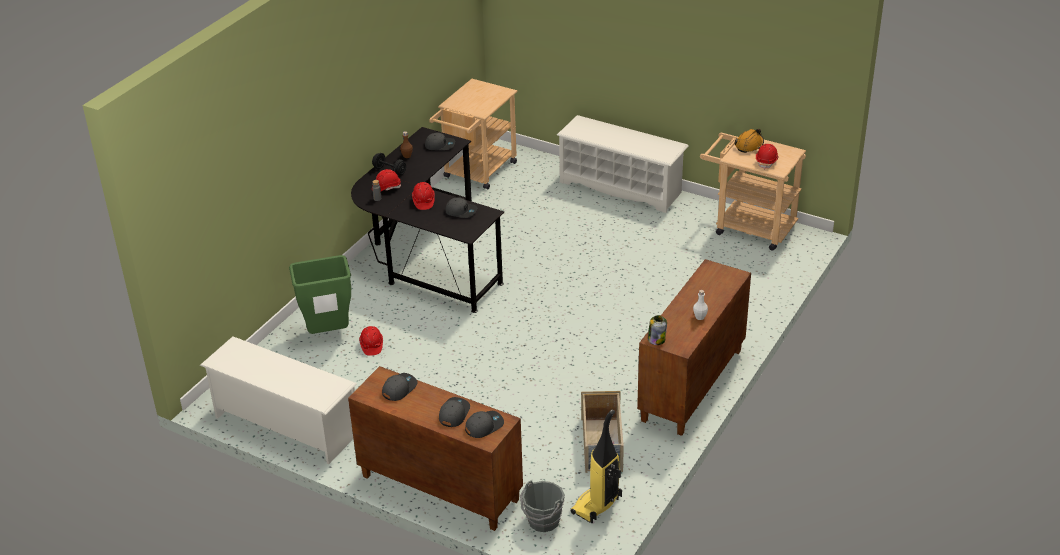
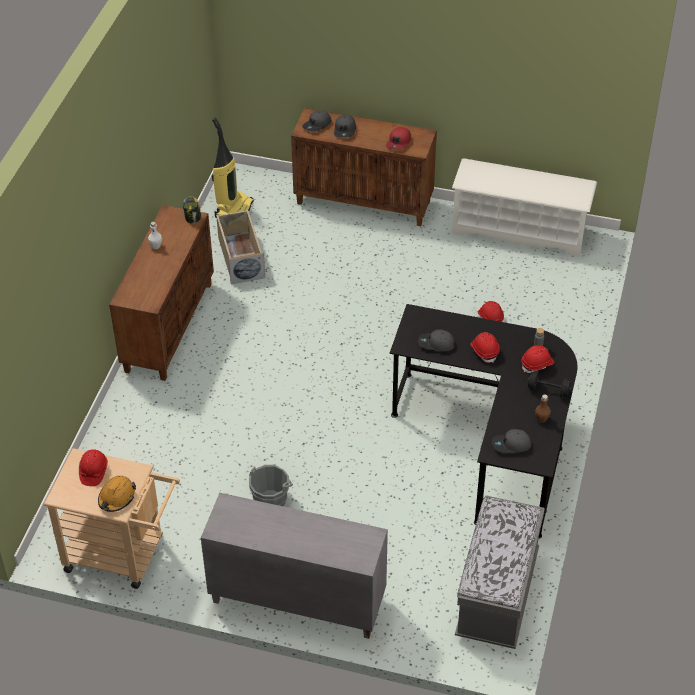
camera: 165 degrees right, 10 degrees up
green trash can [289,255,351,334] -> none
grey cap [382,373,417,401] -> red cap [386,127,411,150]
beige cart [429,79,518,190] -> grey bench [455,495,545,649]
grey bucket [520,480,565,532] -> grey bucket moved to [249,465,293,506]
white shoe rack [557,115,689,213] -> grey cabinet [201,493,388,639]

